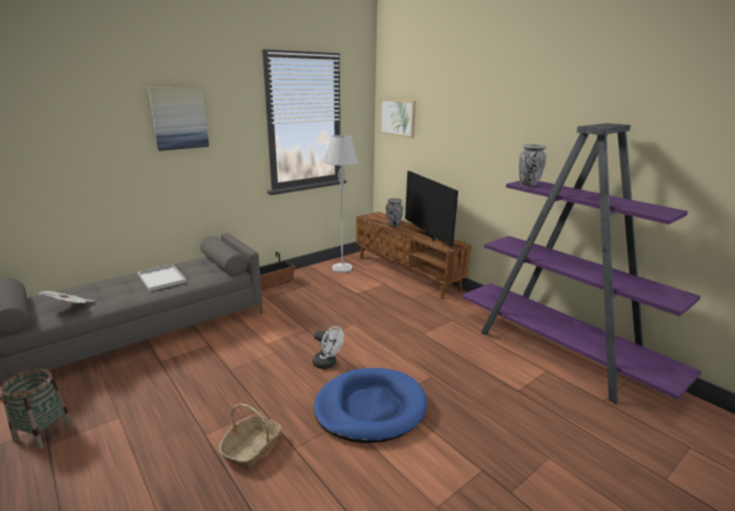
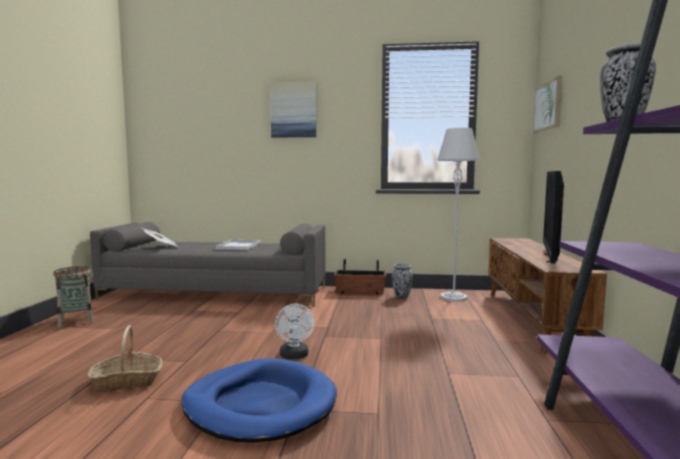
camera: 45 degrees right, 15 degrees down
vase [386,198,403,227] -> vase moved to [392,263,413,299]

